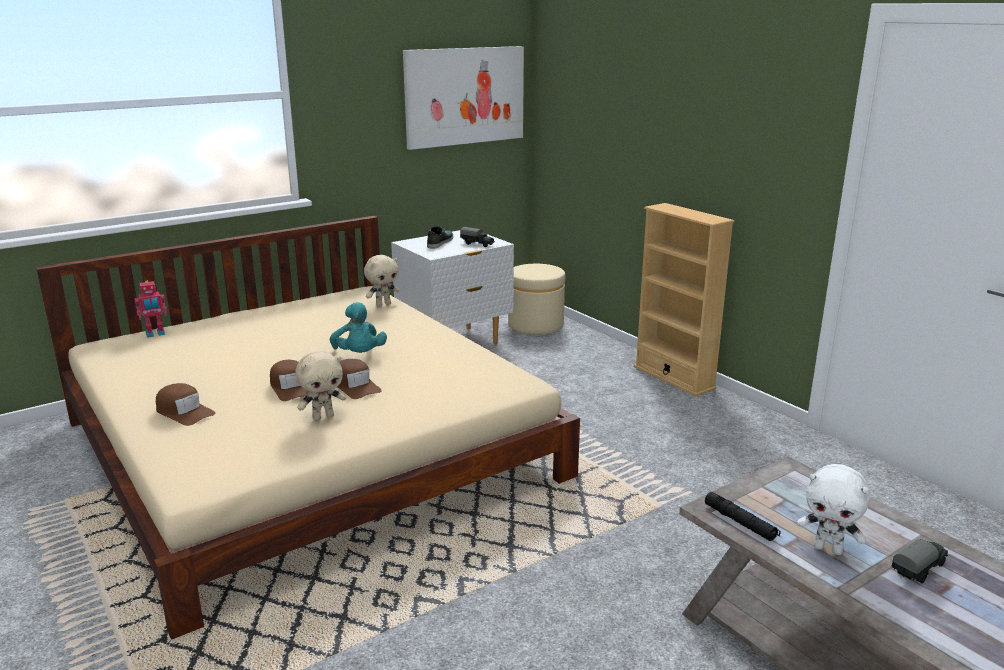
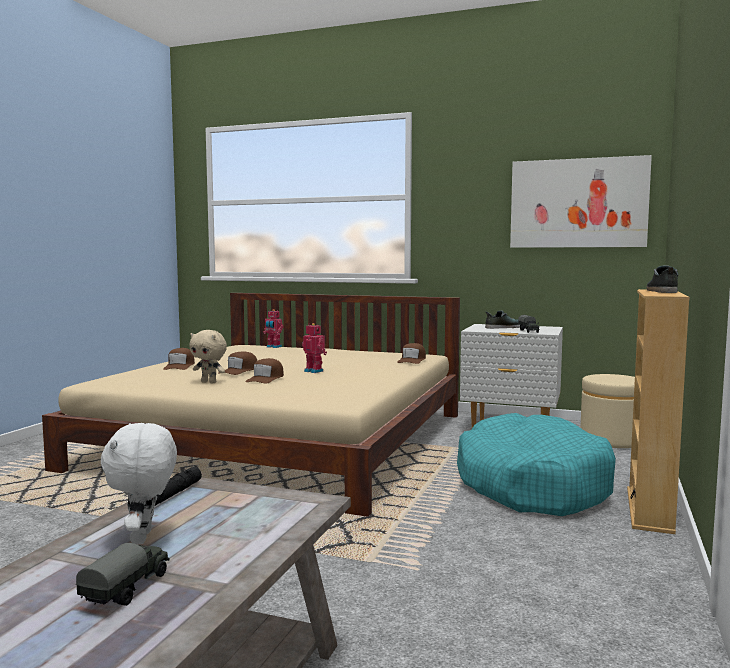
camera: 55 degrees right, 15 degrees down
turquoise plush toy [330,302,387,353] -> toy robot [302,323,327,373]
beige plush toy [364,255,399,307] -> brown cap [397,343,426,364]
toy truck [892,539,948,583] -> toy truck turned 90 degrees counterclockwise [76,543,170,606]
none -> turquoise dog bed [457,413,616,516]
none -> shoe [647,265,679,293]

